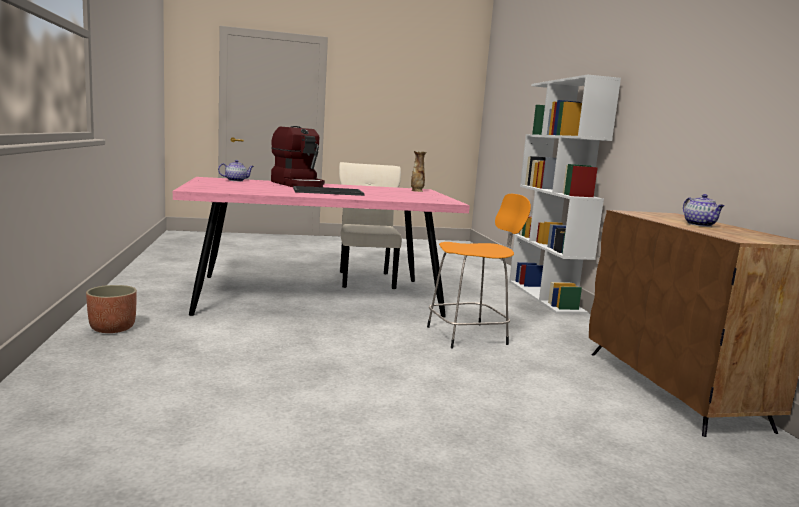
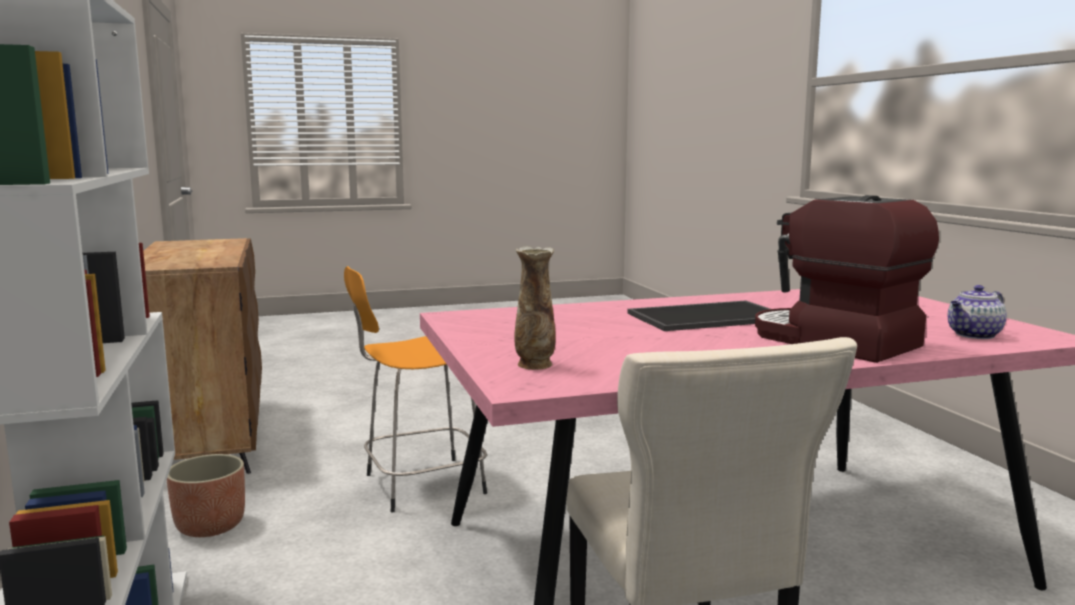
camera: 175 degrees right, 0 degrees up
planter [86,285,137,333] -> planter moved to [167,454,245,537]
teapot [683,194,724,227] -> none

